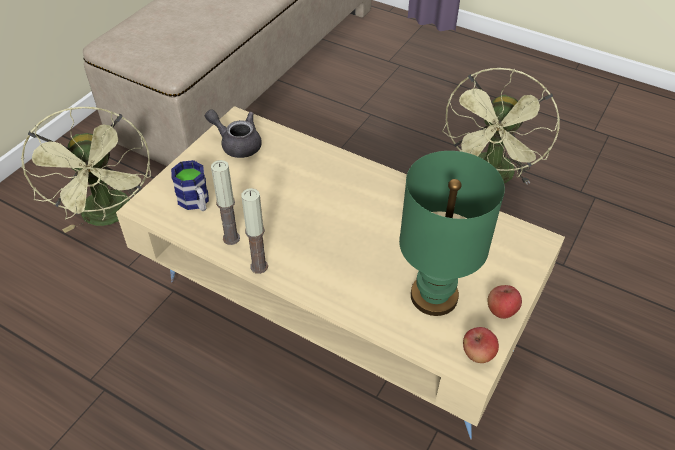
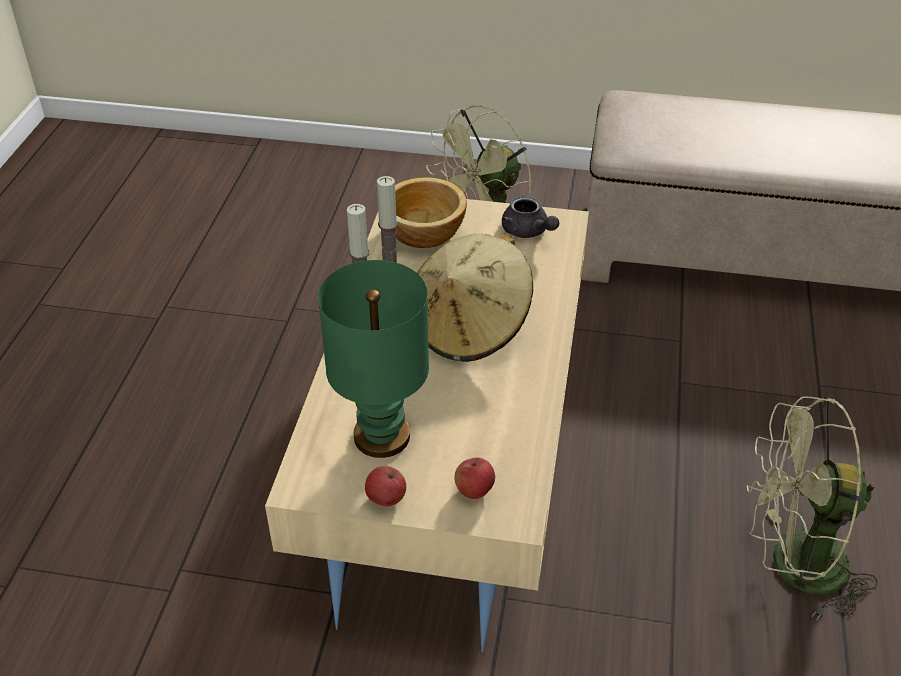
camera: 70 degrees right, 5 degrees down
mug [171,160,209,211] -> bowl [395,177,467,248]
grey teapot [205,109,262,158] -> grey teapot turned 135 degrees clockwise [502,196,559,238]
apple [463,327,499,363] -> apple moved to [454,458,495,499]
none -> beige hat [418,234,533,362]

